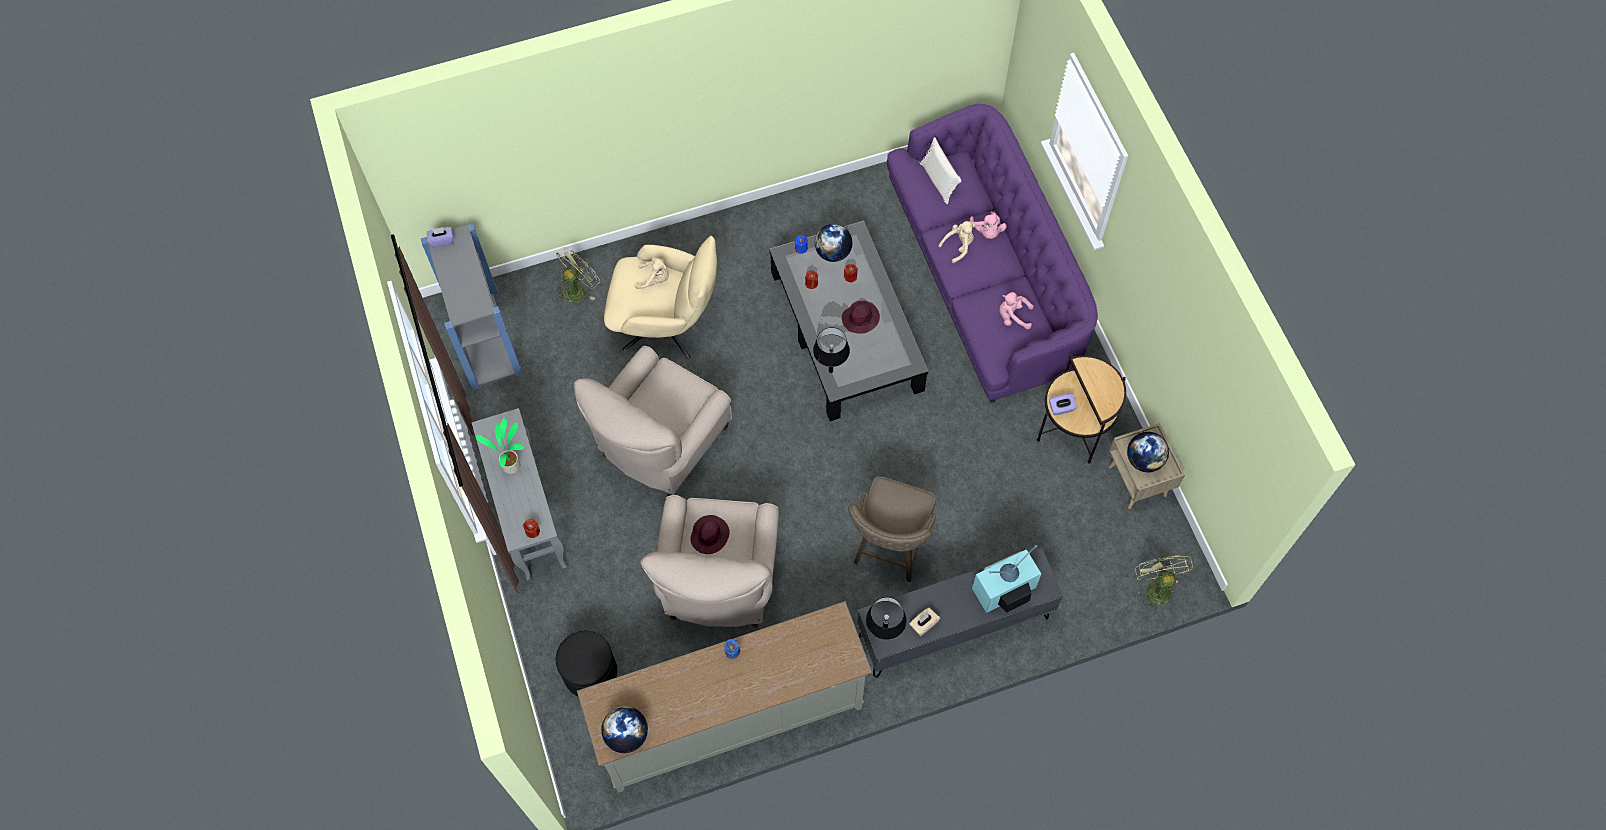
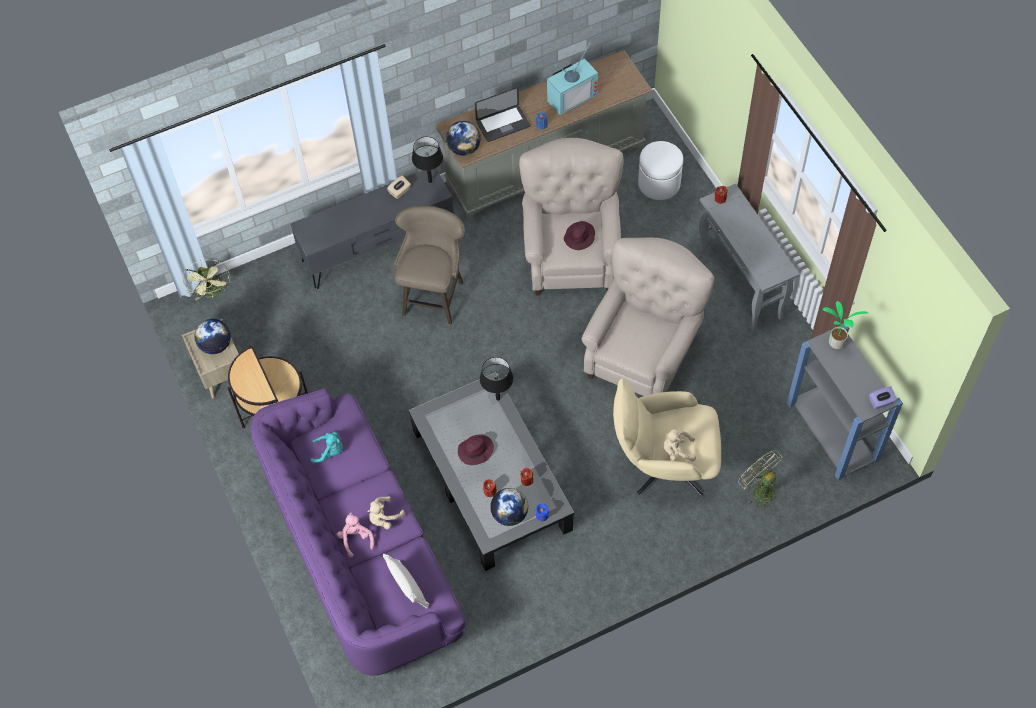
camera: 175 degrees right, 5 degrees down
potted plant [476,418,524,474] -> potted plant moved to [823,301,868,349]
green fan [556,247,600,303] -> green fan turned 105 degrees clockwise [738,450,783,509]
black ottoman [556,631,617,696] -> white ottoman [638,141,683,200]
globe [601,706,648,753] -> globe moved to [446,121,481,156]
television [972,545,1042,613] -> television moved to [547,42,598,116]
pink plush toy [1000,292,1034,329] -> turquoise plush toy [310,432,343,463]
purple tissue box [1049,393,1077,416] -> none
none -> laptop [475,87,530,142]

